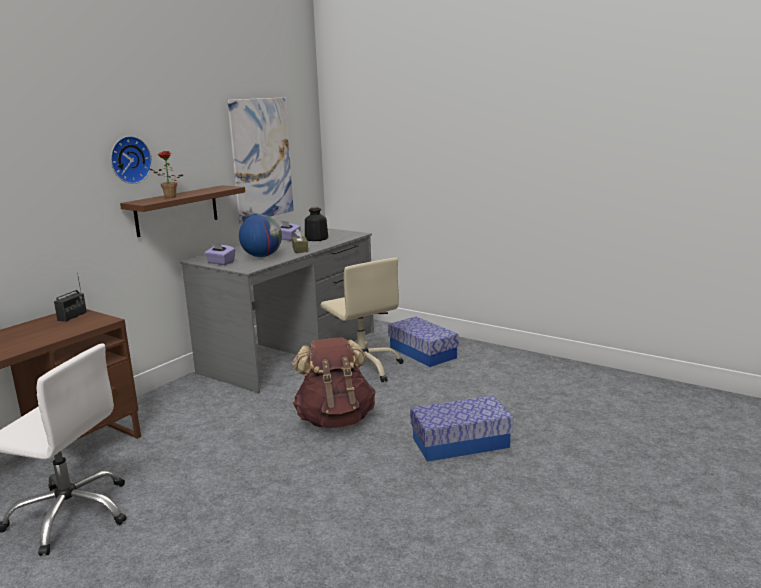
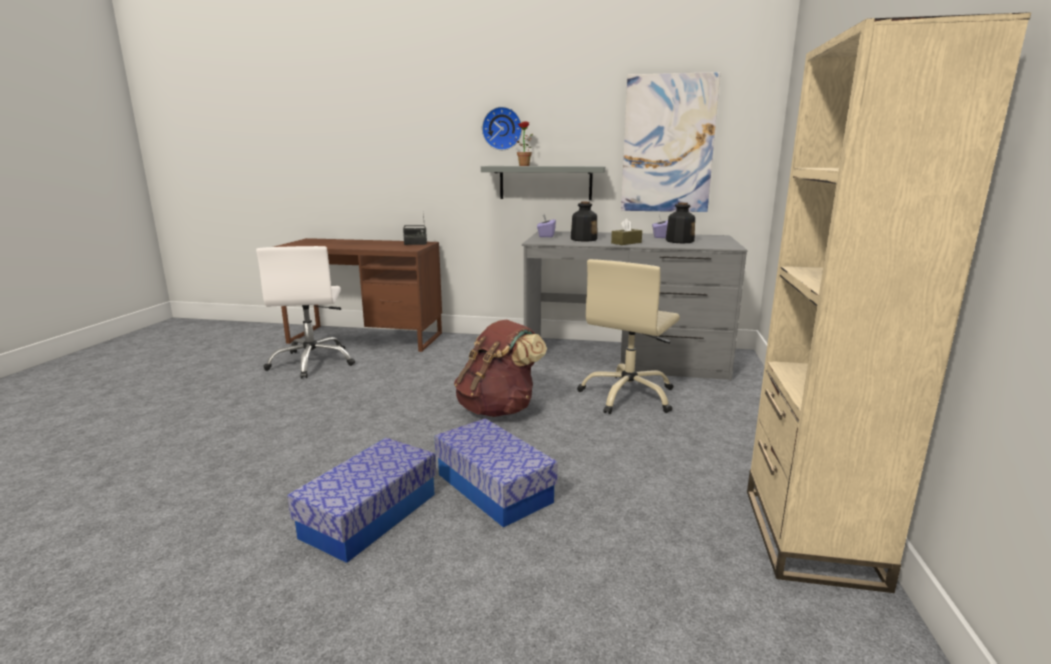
camera: 65 degrees right, 0 degrees up
brown shelf [120,185,245,237] -> grey shelf [481,166,605,200]
globe [239,214,282,257] -> bottle [571,201,598,241]
storage box [388,317,459,367] -> storage box moved to [287,438,436,563]
none -> beige bookcase [747,12,1031,593]

